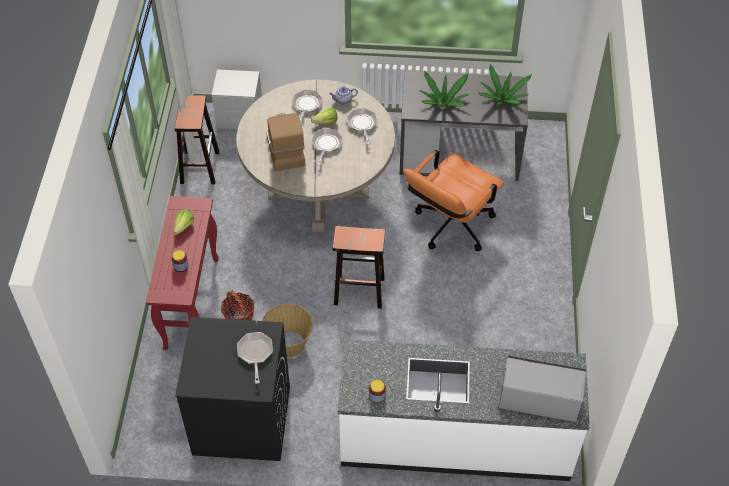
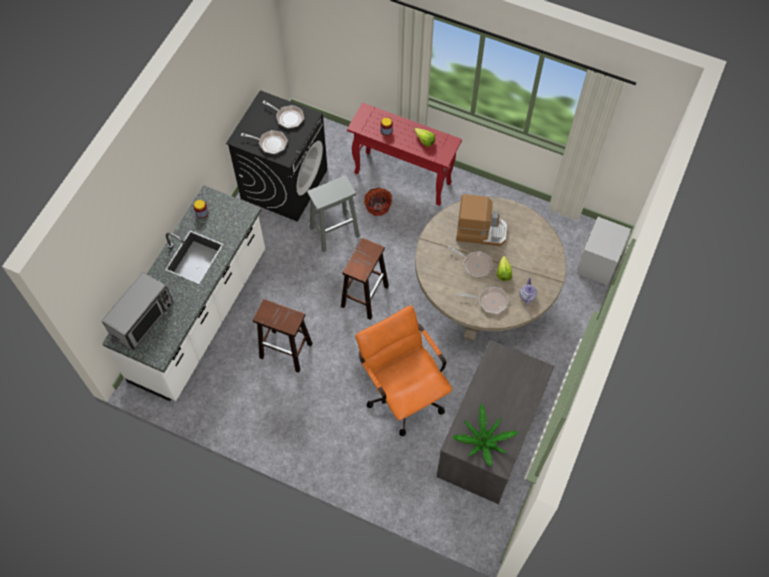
camera: 110 degrees right, 10 degrees up
brown stool [175,95,219,184] -> brown stool moved to [253,299,313,373]
basket [262,304,313,358] -> grey stool [307,175,360,252]
frying pan [292,90,323,123] -> frying pan moved to [262,101,304,129]
potted plant [419,71,469,110] -> none

